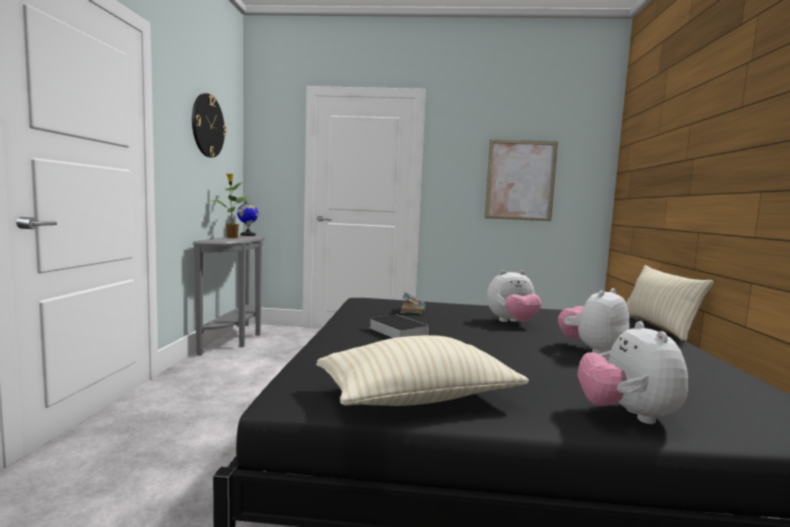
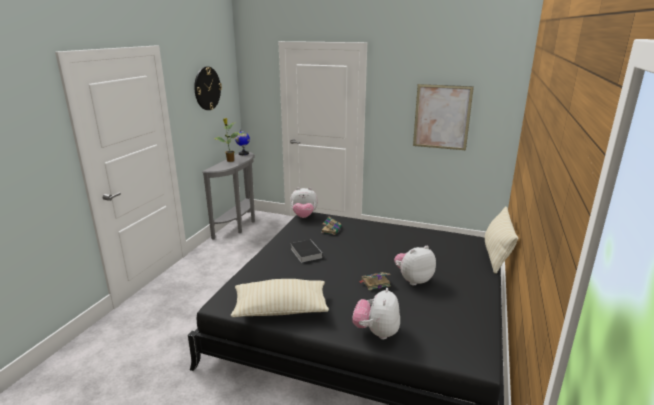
camera: 15 degrees right, 15 degrees up
plush toy [487,270,542,322] -> plush toy moved to [290,188,318,218]
none -> book [359,272,391,290]

